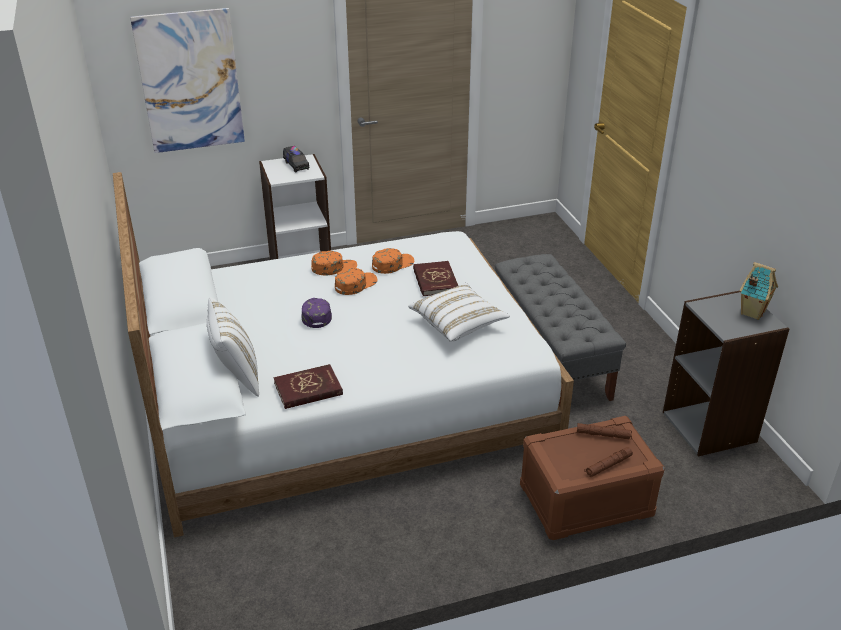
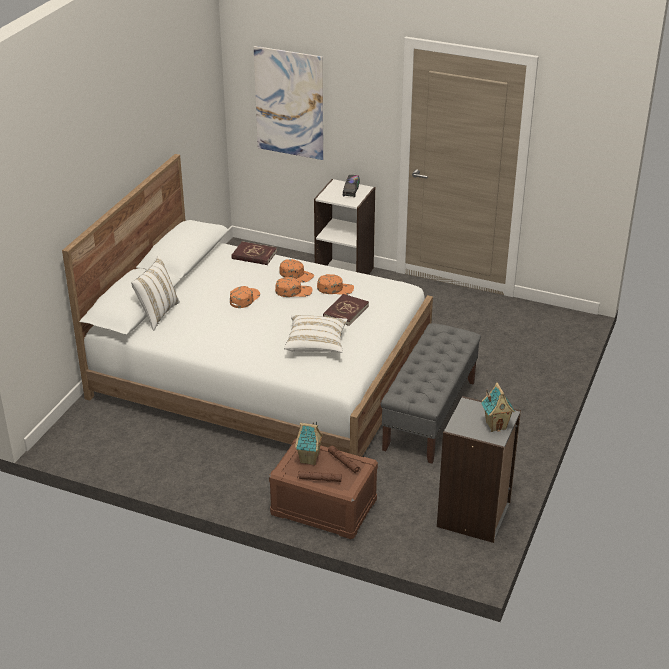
camera: 40 degrees right, 0 degrees up
red book [274,364,343,409] -> red book moved to [231,241,277,265]
purple cap [302,298,332,328] -> orange cap [230,286,260,308]
none -> toy house [295,421,323,465]

